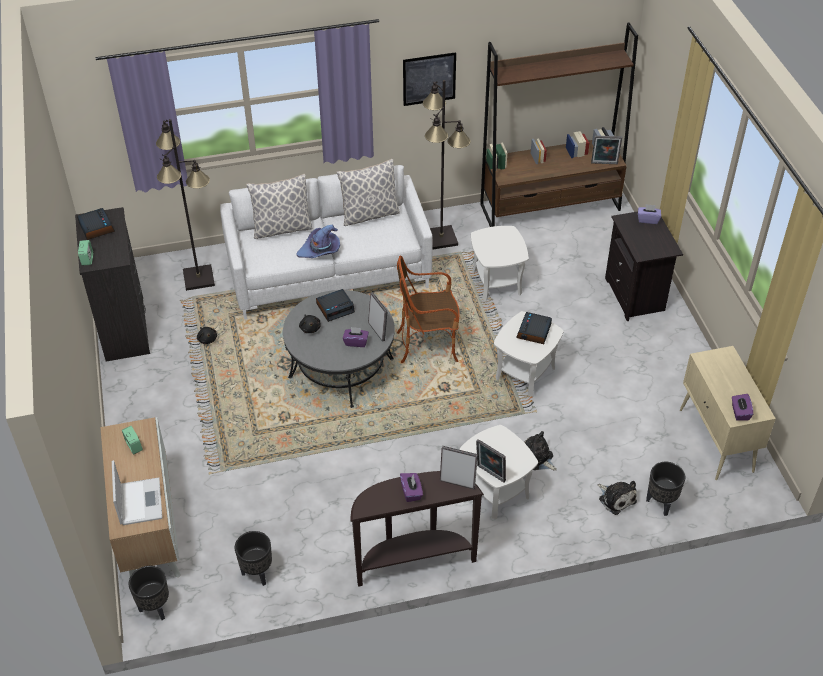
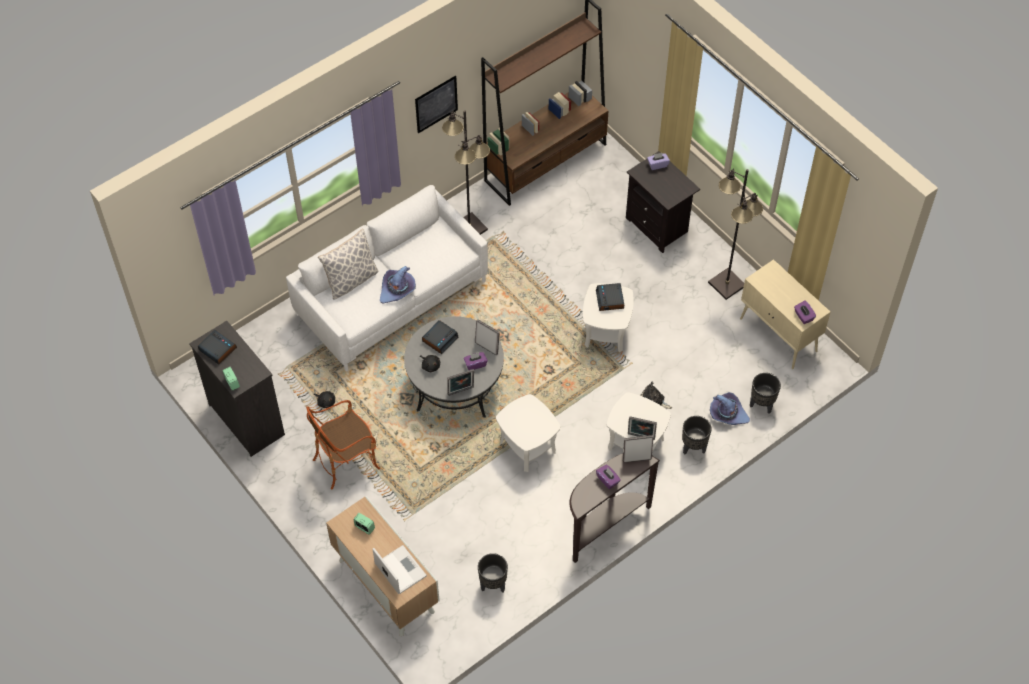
camera: 25 degrees left, 10 degrees up
black planter [129,566,169,620] -> black planter moved to [682,416,712,454]
black floor lamp [156,119,215,291] -> black floor lamp moved to [708,168,763,300]
pillow [336,159,400,226] -> none
armchair [397,255,460,363] -> armchair moved to [306,400,380,490]
white side table [471,226,528,301] -> white side table moved to [496,394,561,472]
picture frame [591,136,622,164] -> picture frame moved to [447,369,474,396]
plush toy [597,481,637,515] -> purple hat [710,392,750,425]

